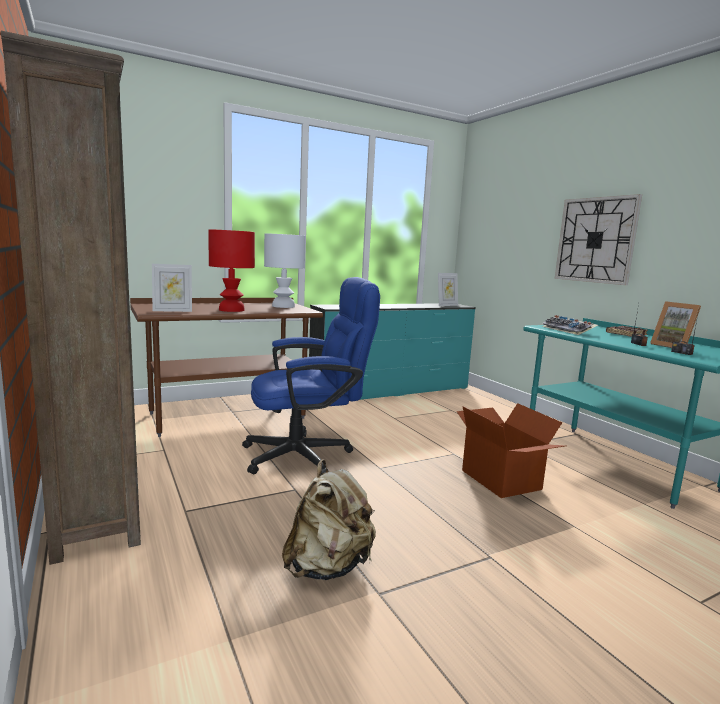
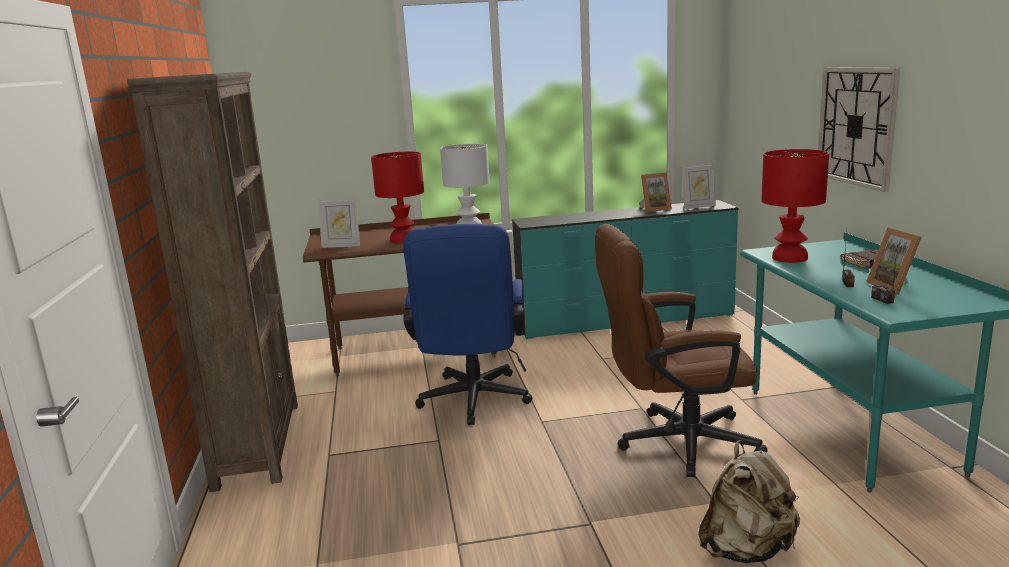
camera: 20 degrees right, 5 degrees up
blue office chair [242,277,380,476] -> blue office chair turned 90 degrees clockwise [403,224,532,425]
beige backpack [282,460,376,580] -> beige backpack moved to [698,440,800,563]
cardboard box [457,403,565,498] -> brown office chair [595,224,768,477]
keyboard [542,315,598,335] -> red table lamp [761,149,829,263]
none -> picture frame [639,173,672,212]

